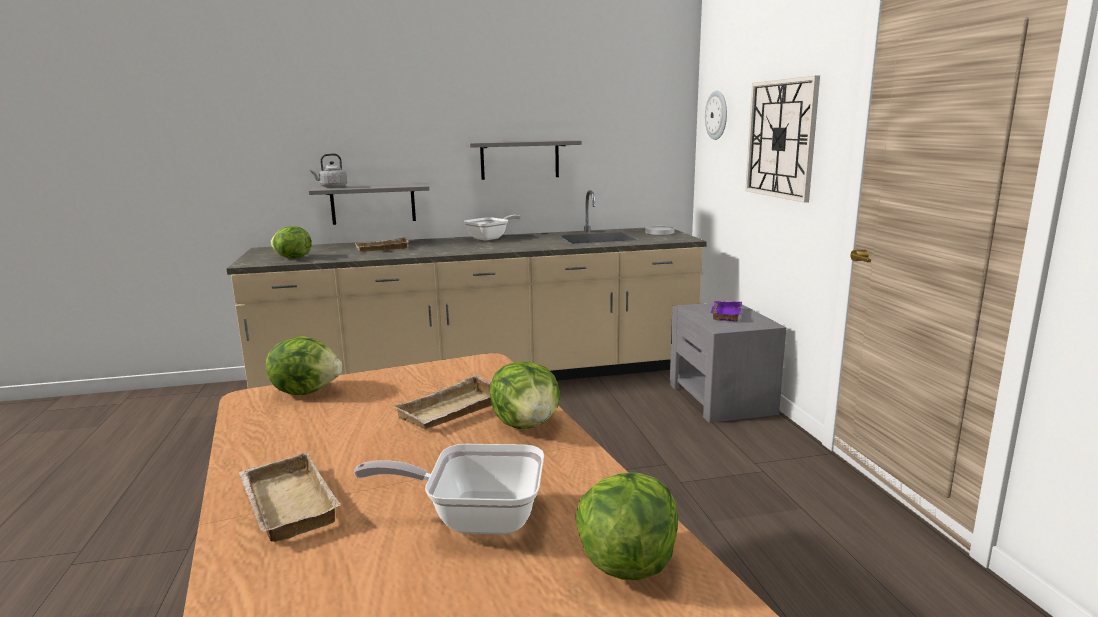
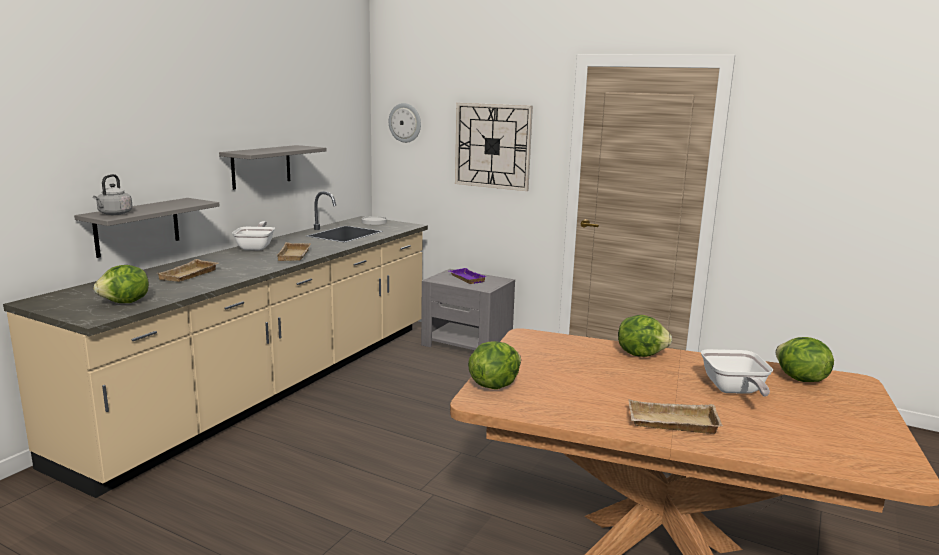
camera: 50 degrees left, 0 degrees up
frying pan [354,444,544,534] -> frying pan turned 45 degrees counterclockwise [701,349,773,397]
beige tray [393,375,492,429] -> beige tray moved to [277,242,311,261]

